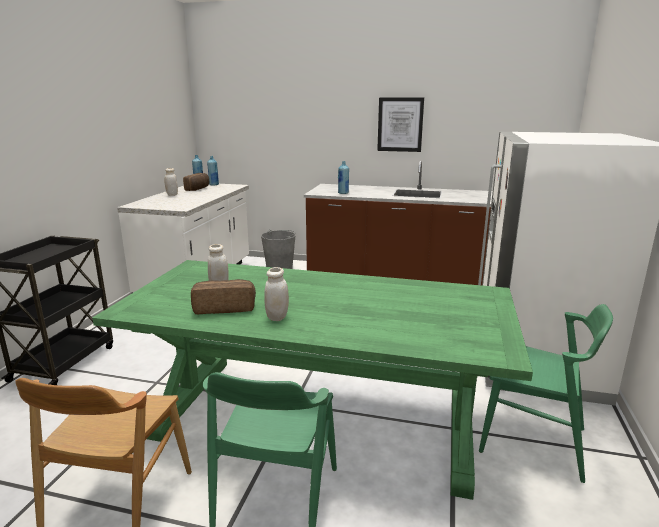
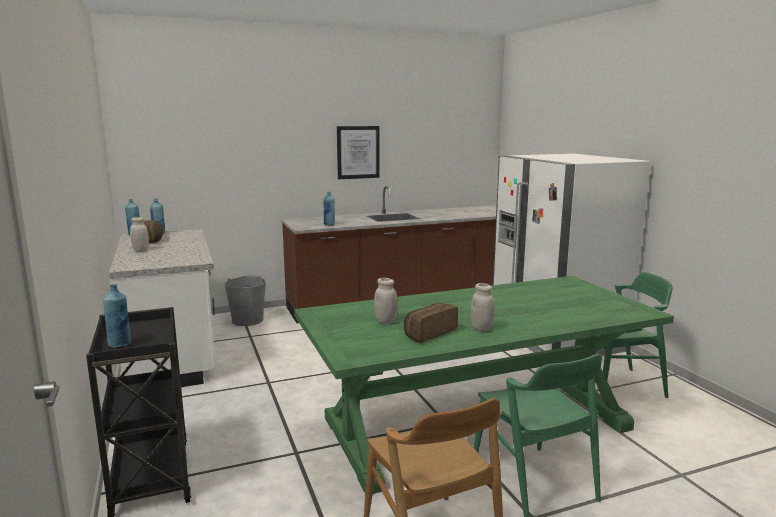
camera: 35 degrees left, 5 degrees down
none -> blue bottle [103,284,131,348]

